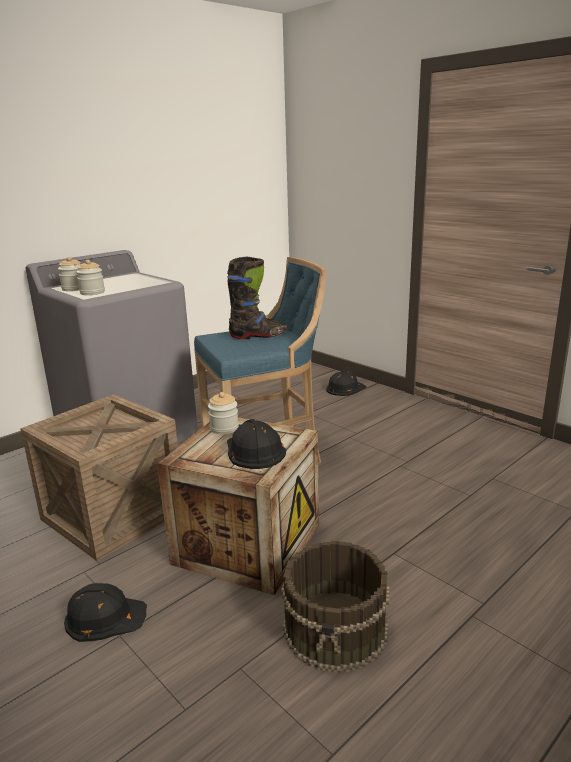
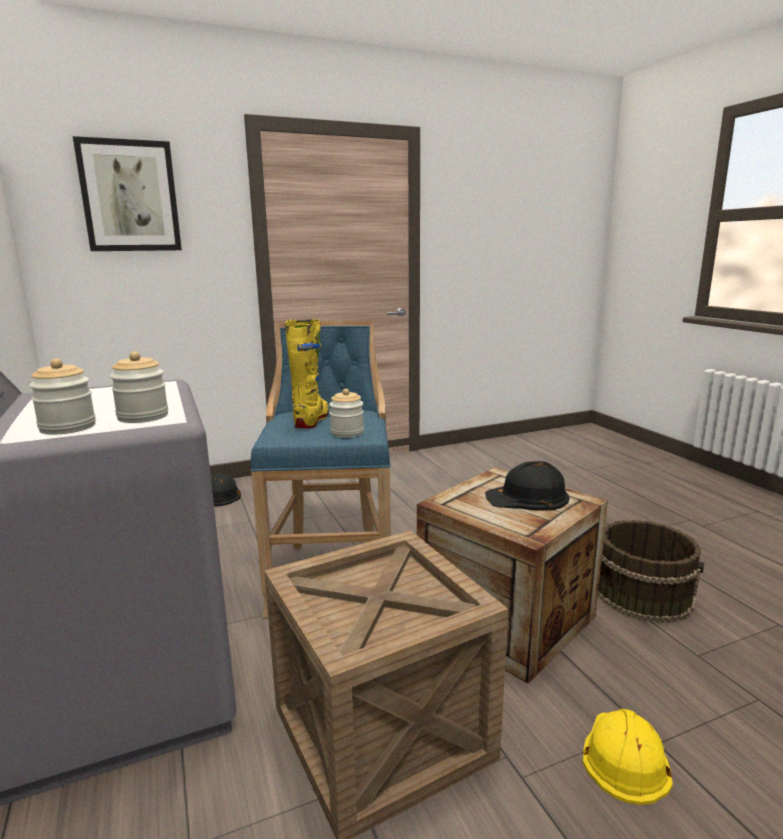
camera: 70 degrees left, 5 degrees down
black hard hat [64,583,147,642] -> yellow hard hat [583,709,673,805]
jar [208,392,239,434] -> jar moved to [329,389,364,438]
black boot [227,257,287,339] -> yellow boot [285,319,329,429]
none -> picture [73,136,182,251]

